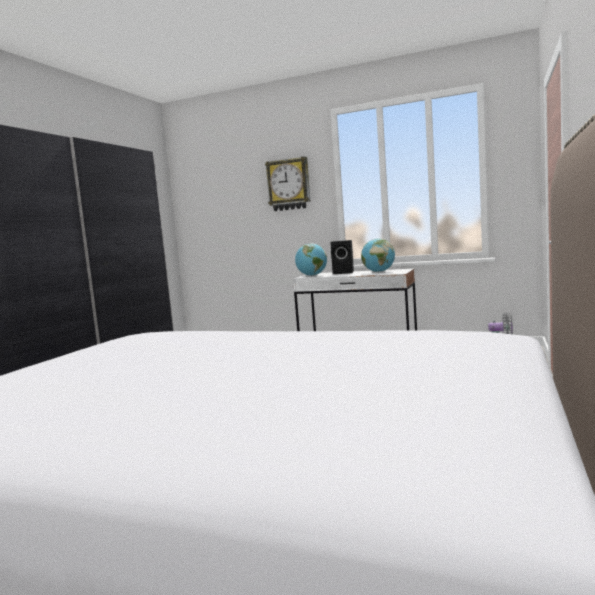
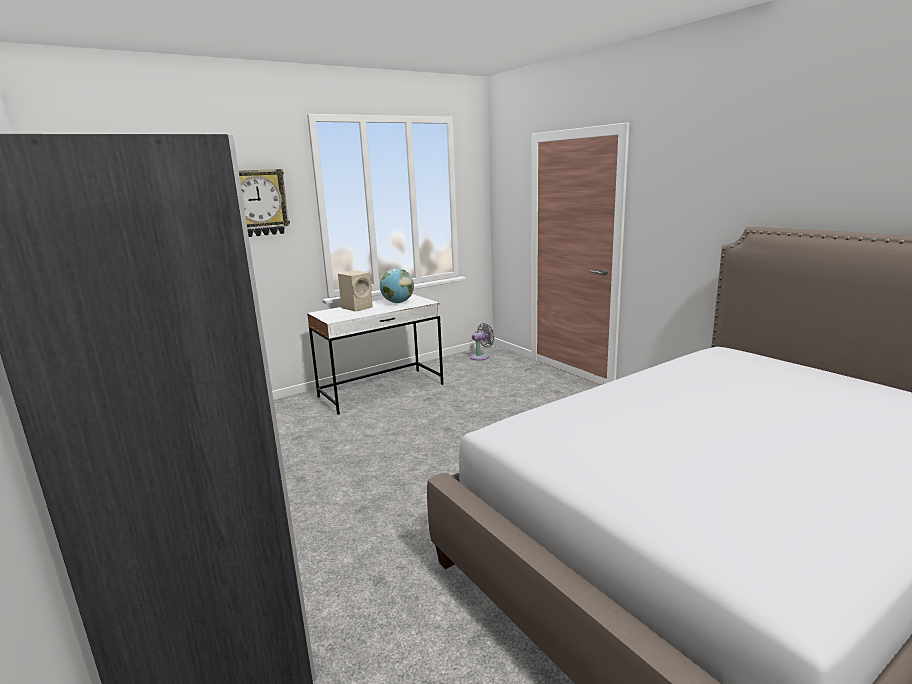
camera: 55 degrees left, 10 degrees up
globe [295,243,327,276] -> none
black speaker [330,240,354,274] -> beige speaker [338,270,373,312]

